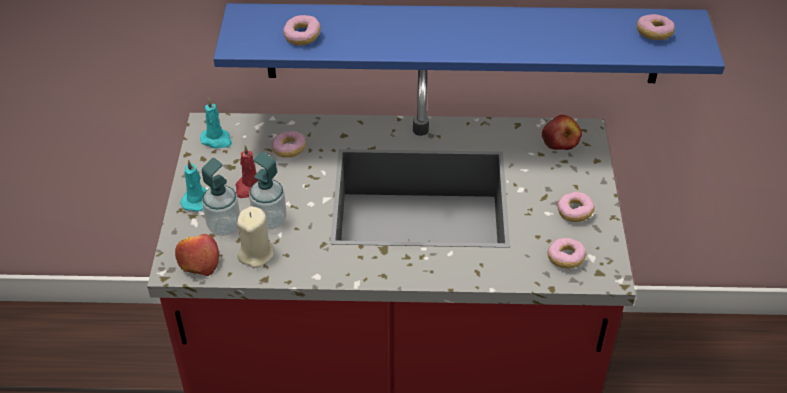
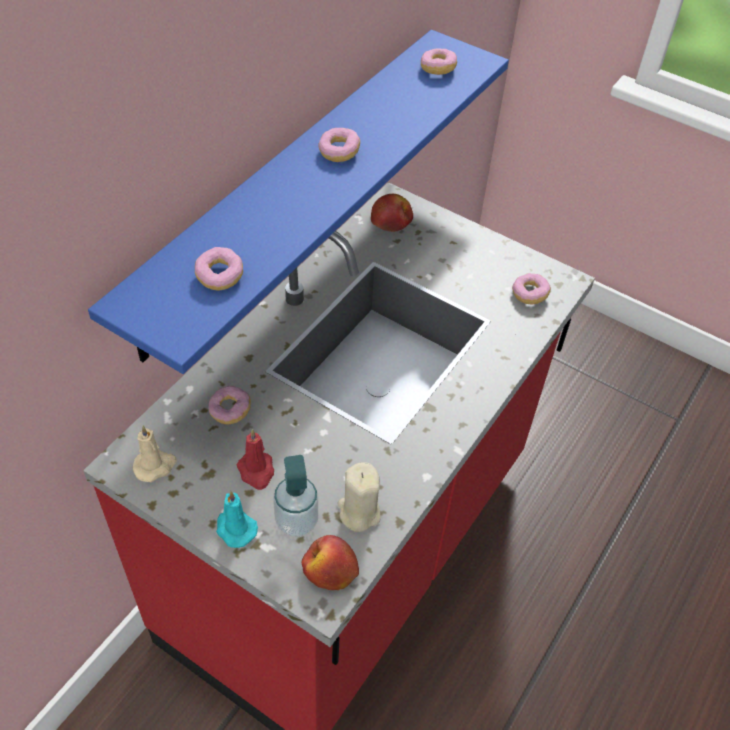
camera: 60 degrees left, 5 degrees up
turquoise candle [200,98,232,148] -> beige candle [132,425,177,482]
soap dispenser [249,152,287,230] -> none
donut [557,192,595,222] -> donut moved to [318,128,360,162]

